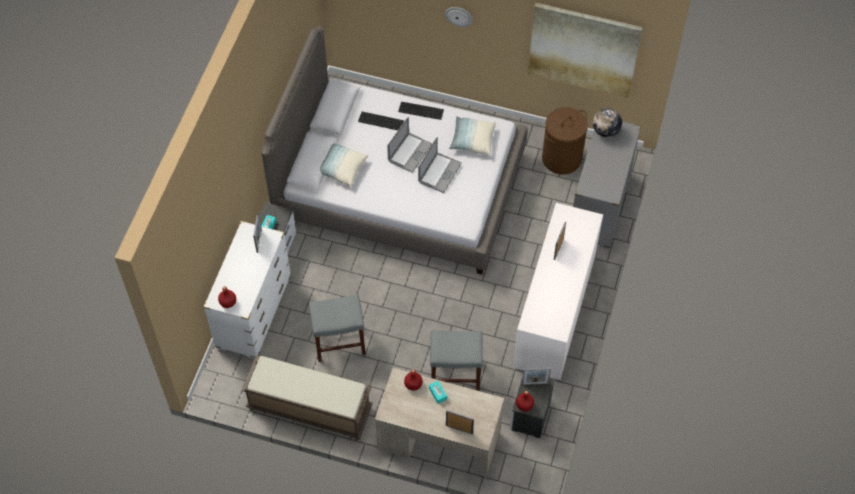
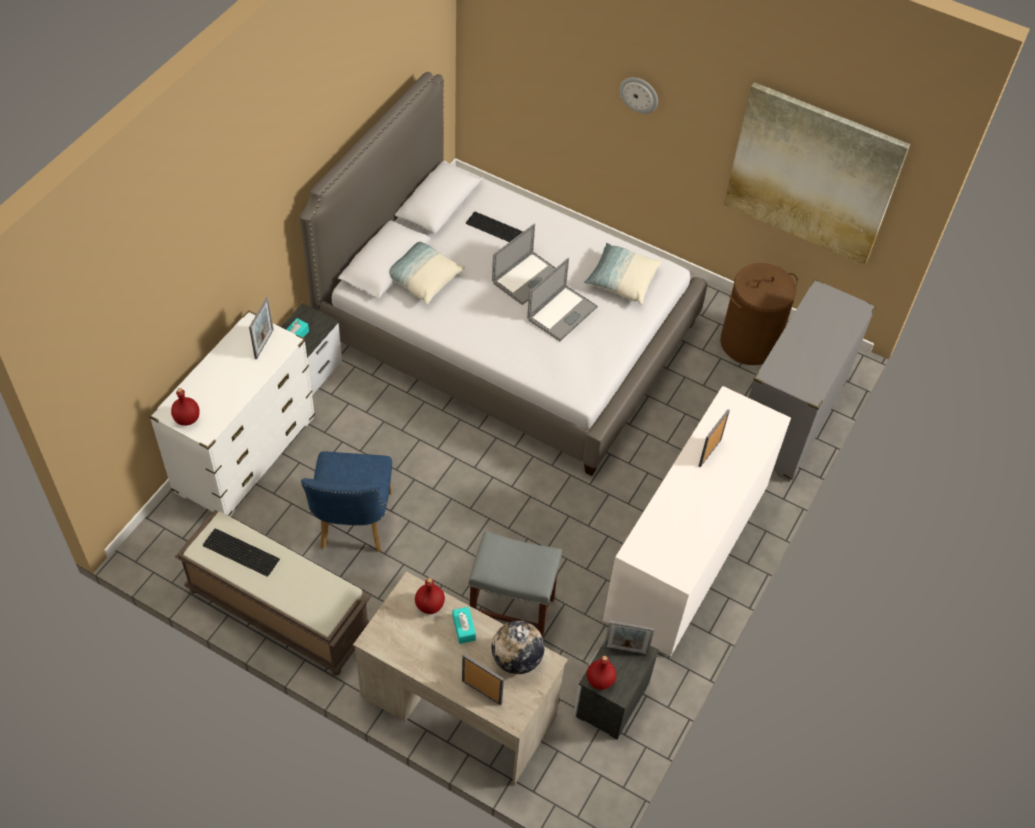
camera: 10 degrees right, 5 degrees down
grey stool [309,294,365,362] -> blue chair [301,451,392,552]
keyboard [398,102,444,120] -> keyboard moved to [203,528,280,577]
globe [593,108,622,137] -> globe moved to [492,620,545,674]

